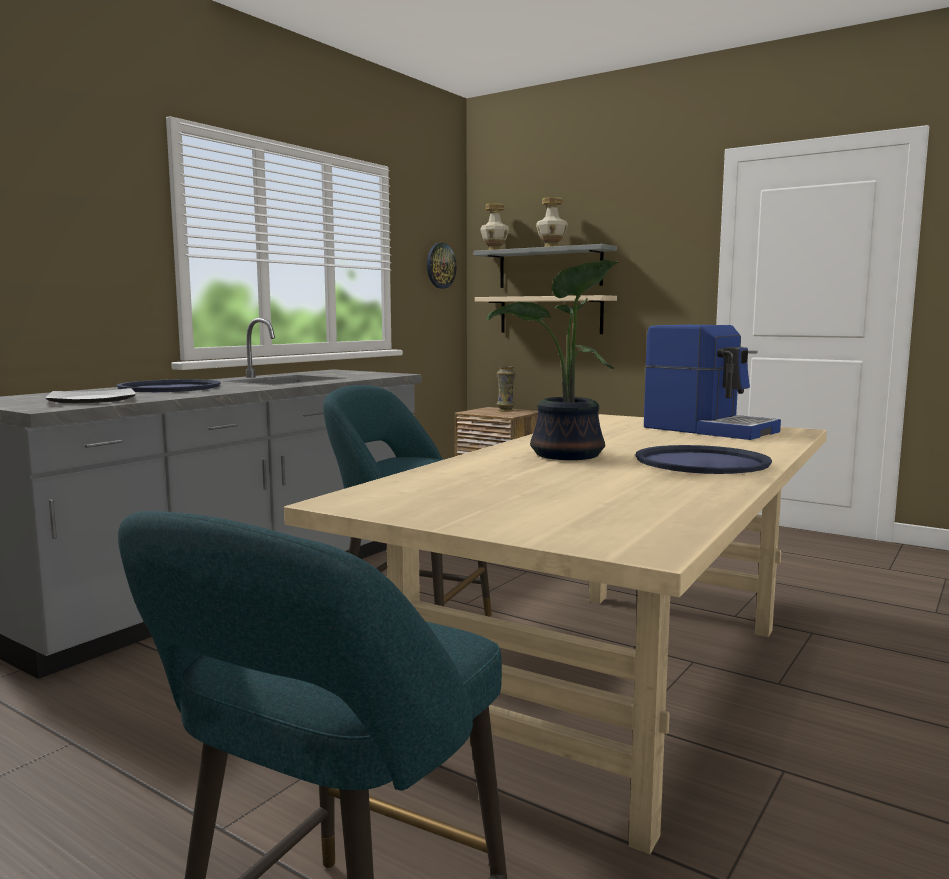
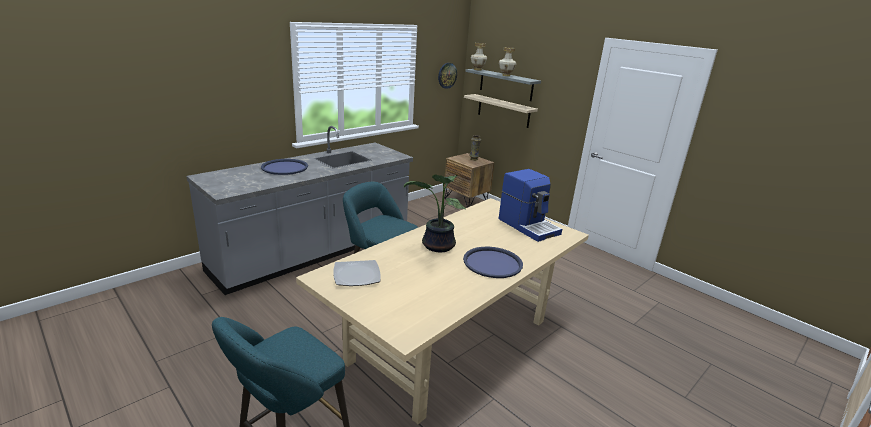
camera: 10 degrees right, 15 degrees up
plate [45,388,136,403] -> plate moved to [333,260,381,286]

